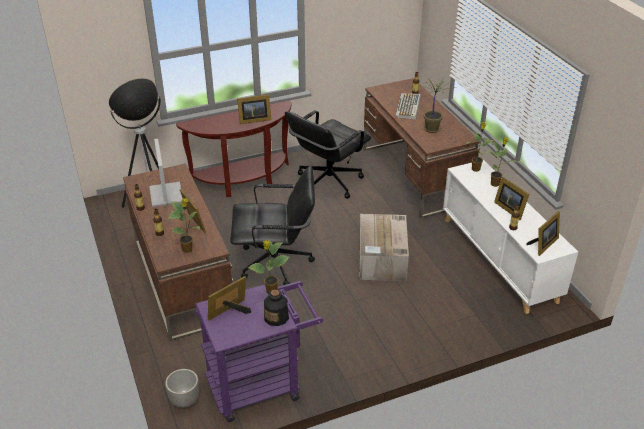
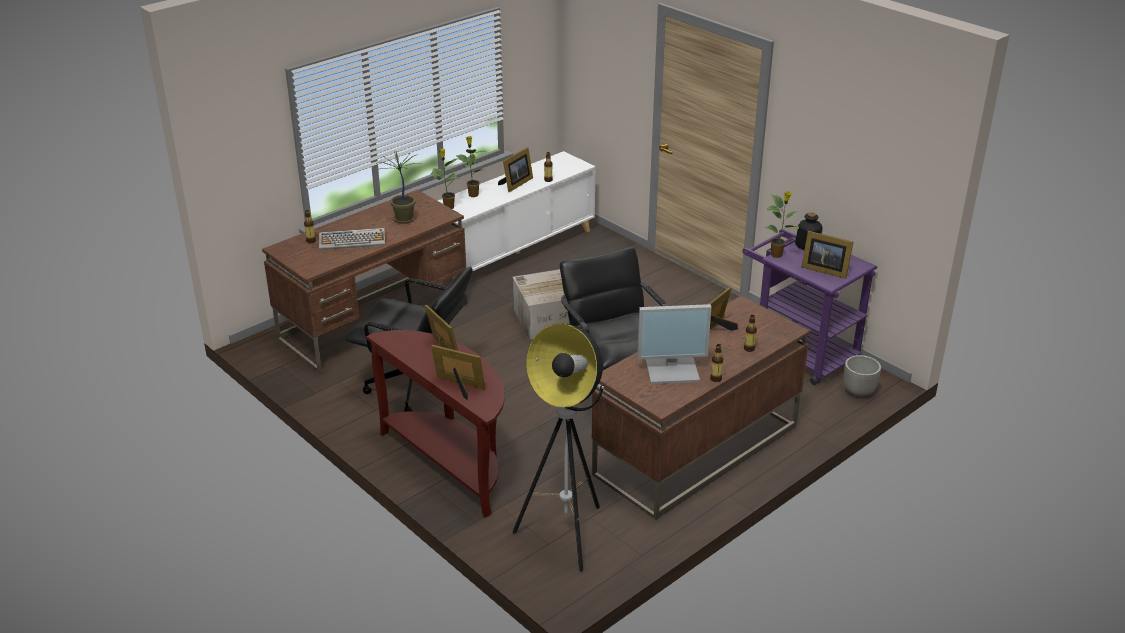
camera: 110 degrees left, 5 degrees down
monitor [149,139,183,207] -> monitor turned 150 degrees counterclockwise [637,304,711,384]
potted plant [168,198,200,253] -> none
picture frame [526,211,560,256] -> picture frame moved to [431,345,485,400]

